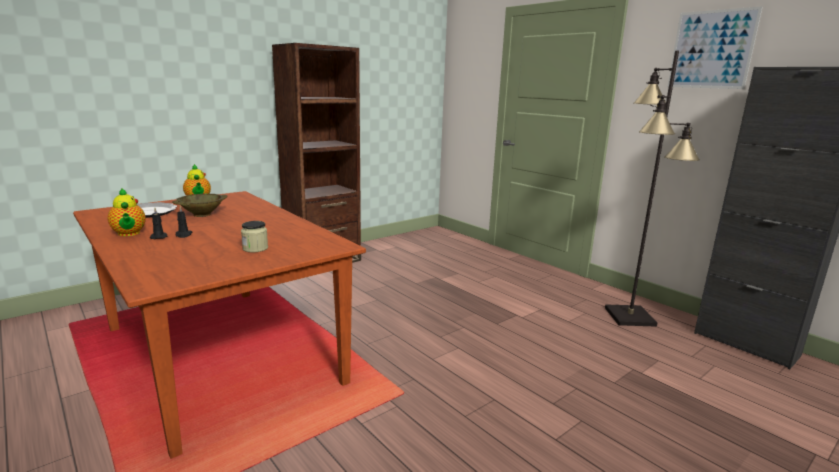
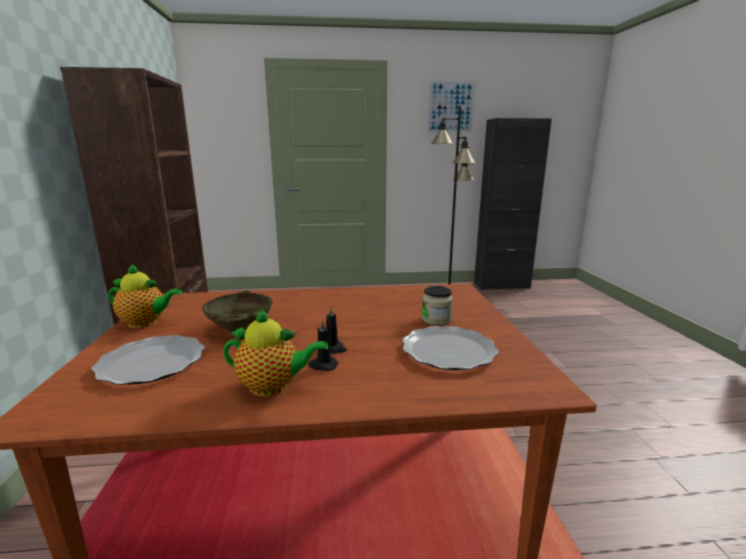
camera: 55 degrees left, 0 degrees up
none -> plate [402,326,498,370]

